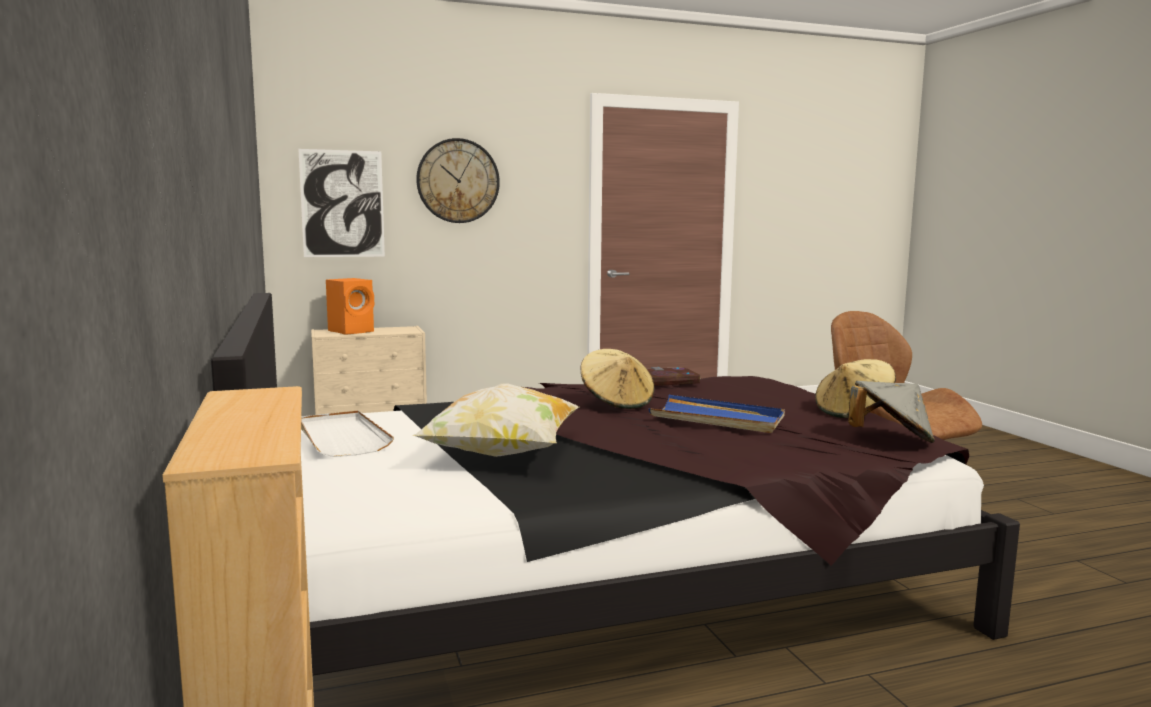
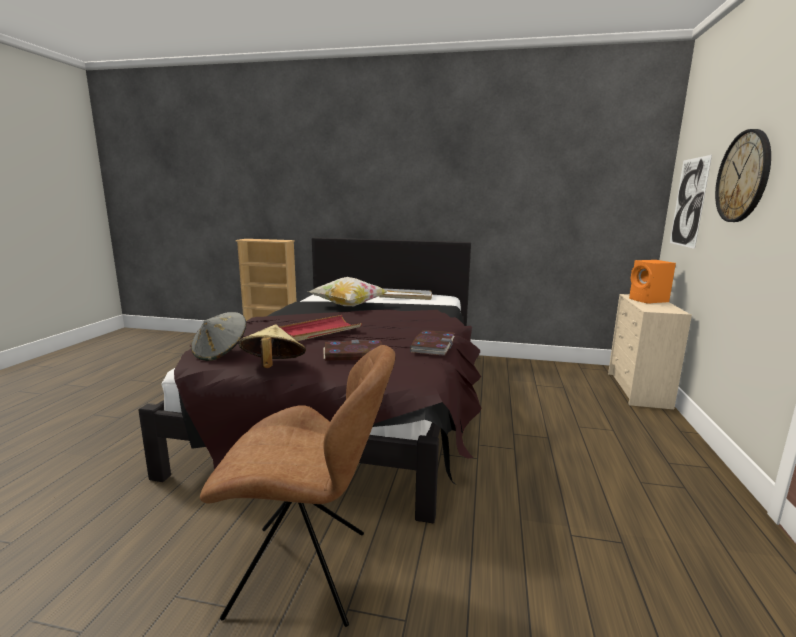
camera: 120 degrees right, 5 degrees up
beige hat [581,349,655,409] -> none
blue tray [649,395,785,433] -> red tray [280,315,362,341]
none -> book [323,340,382,360]

